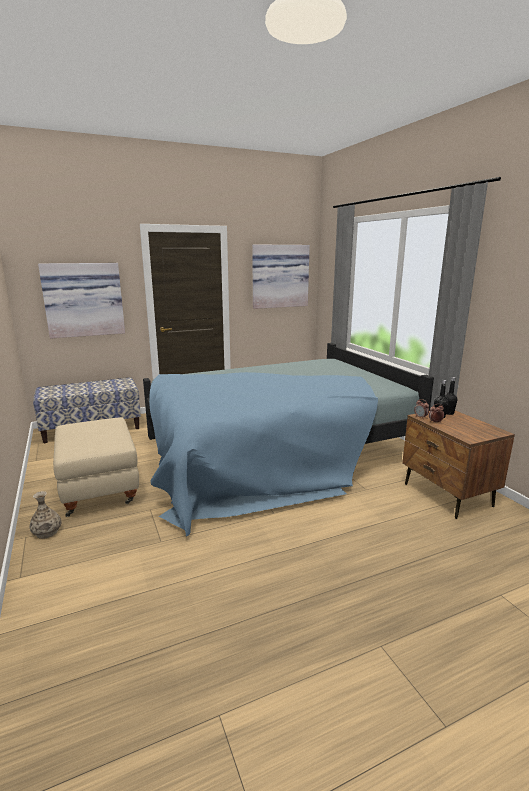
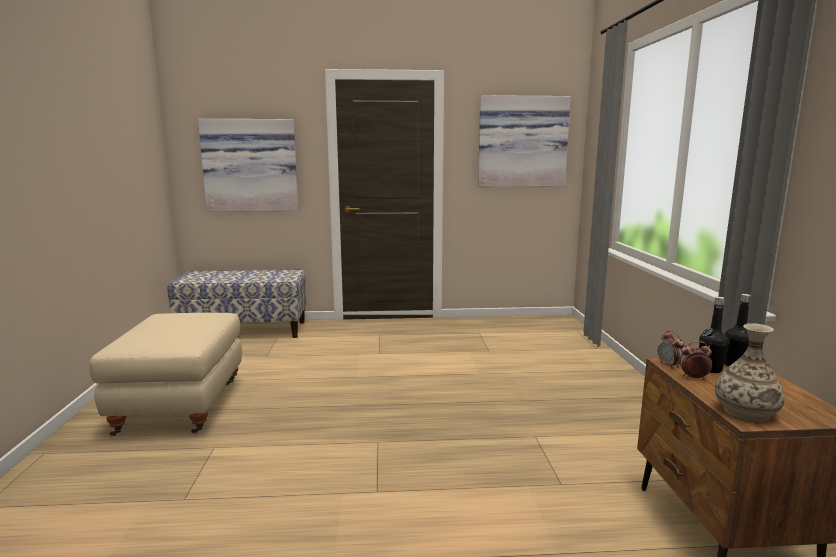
camera: 20 degrees right, 5 degrees down
vase [29,491,62,539] -> vase moved to [715,323,785,422]
blue bed [143,343,434,537] -> none

